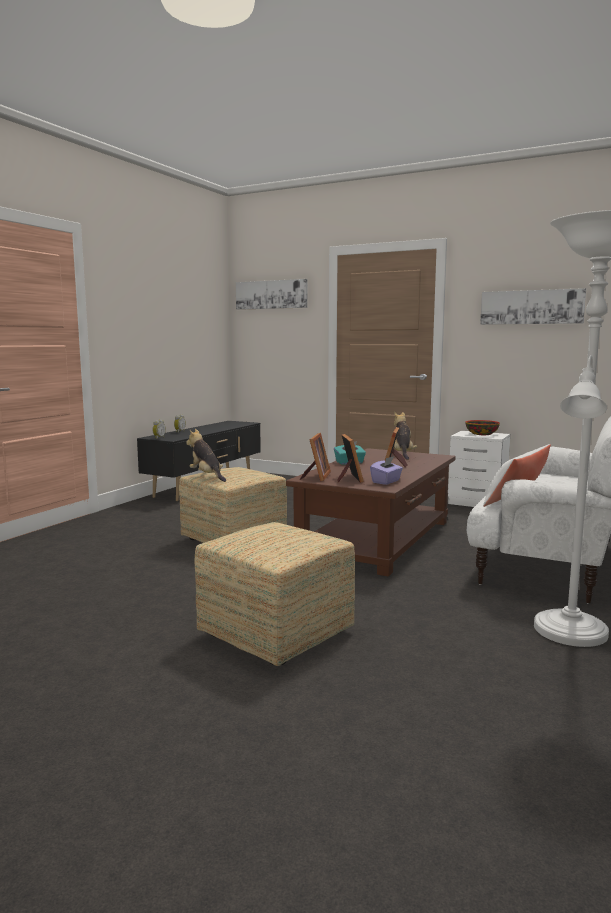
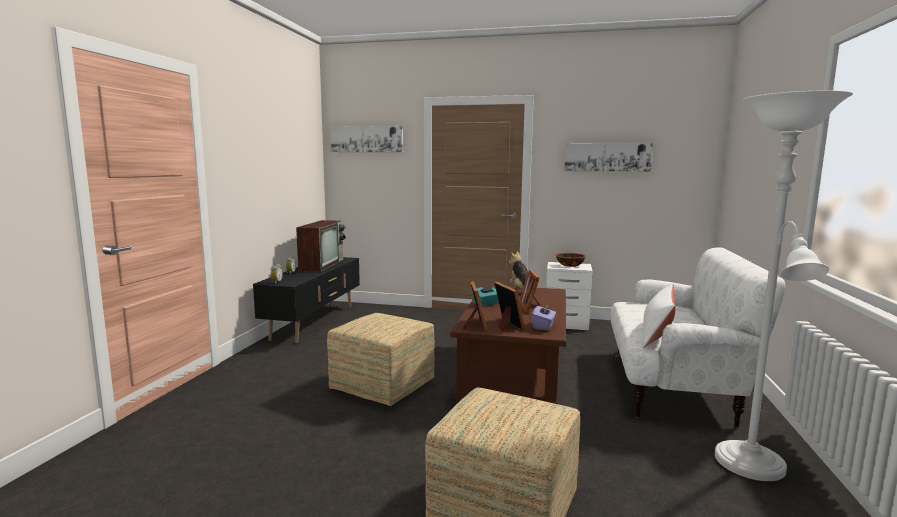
camera: 15 degrees left, 0 degrees up
plush toy [186,429,226,482] -> none
none -> television [296,220,346,272]

